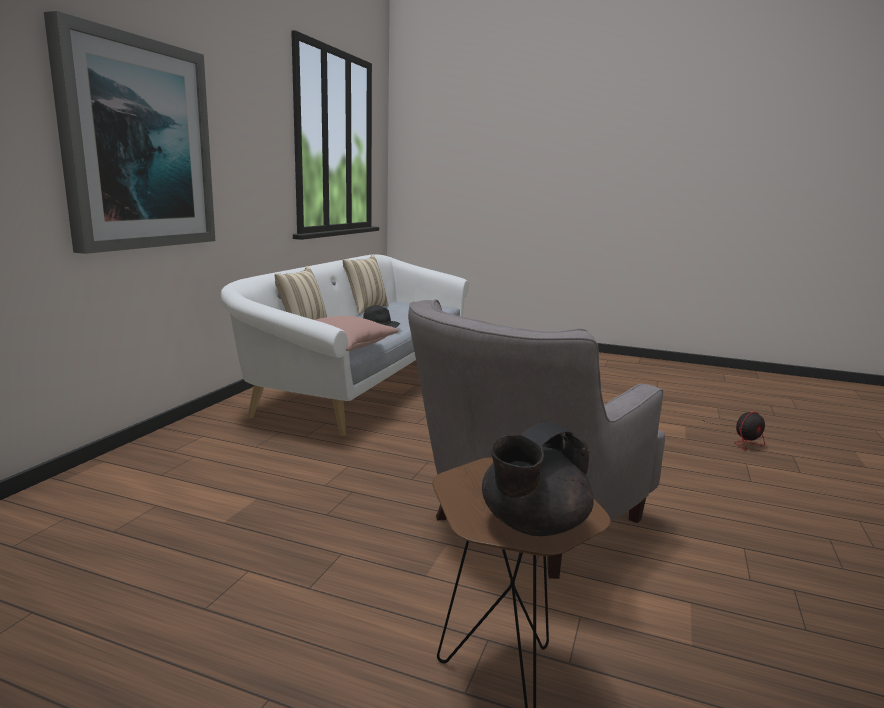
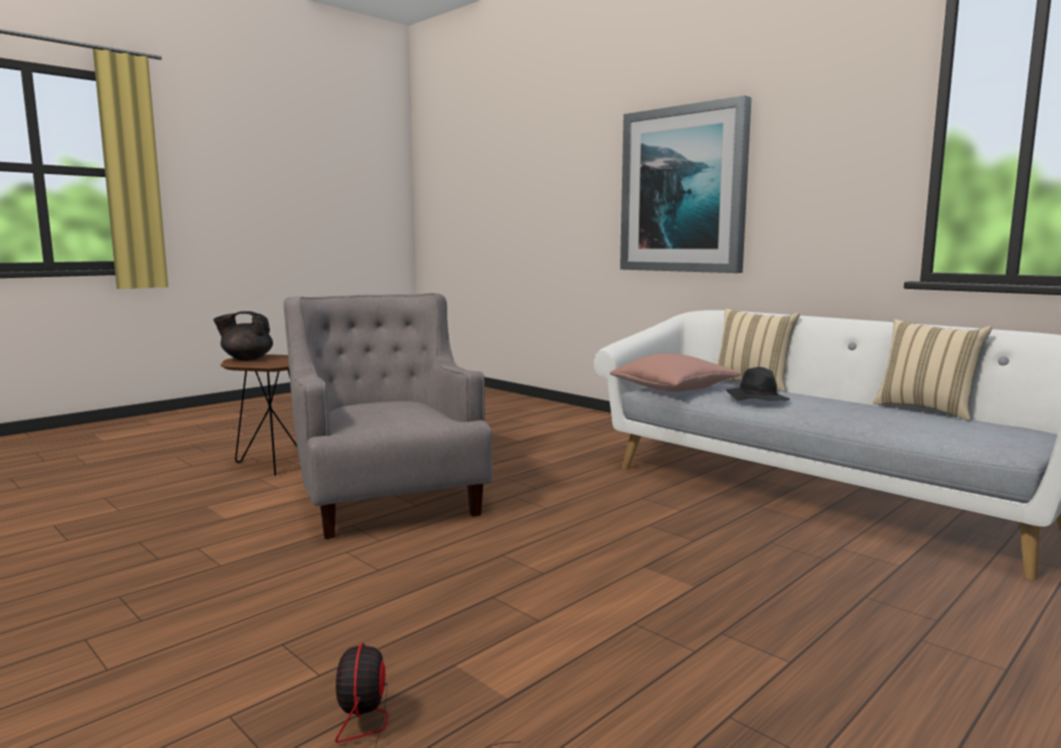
camera: 115 degrees right, 5 degrees down
black teapot [482,421,594,536] -> black teapot turned 75 degrees counterclockwise [213,311,273,361]

